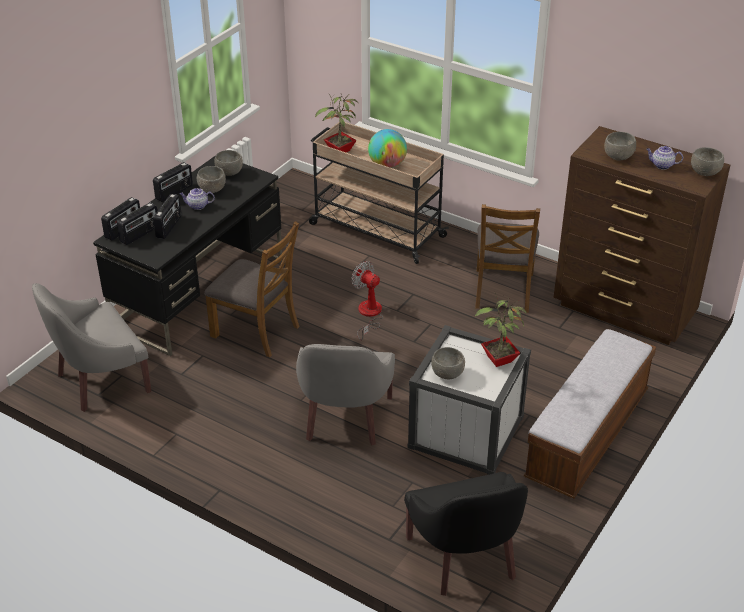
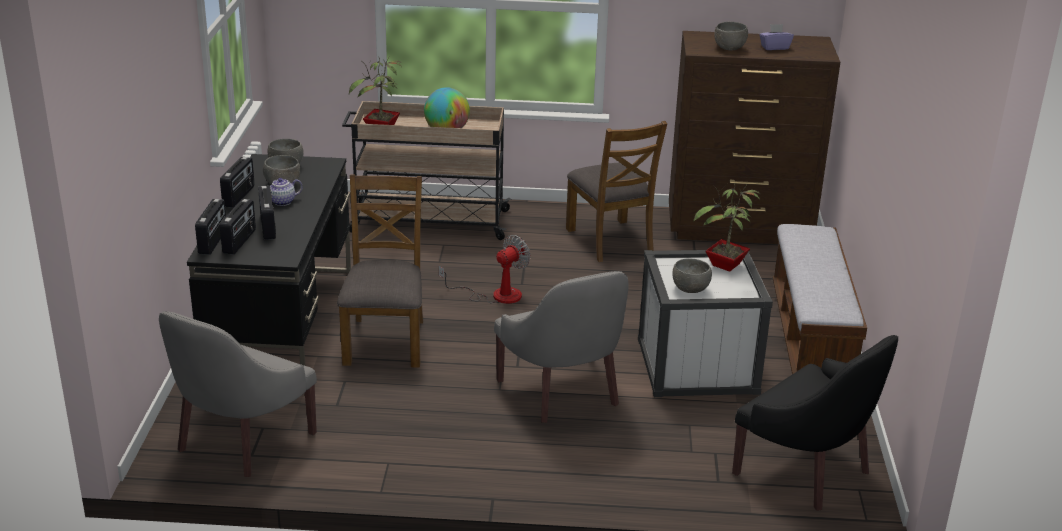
camera: 30 degrees left, 10 degrees down
brown chair [204,221,300,358] -> brown chair turned 90 degrees counterclockwise [337,175,423,368]
fan [352,261,383,341] -> fan turned 120 degrees clockwise [439,235,531,304]
teapot [646,146,683,170] -> purple tissue box [759,24,794,50]
grey bowl [691,147,724,176] -> none

